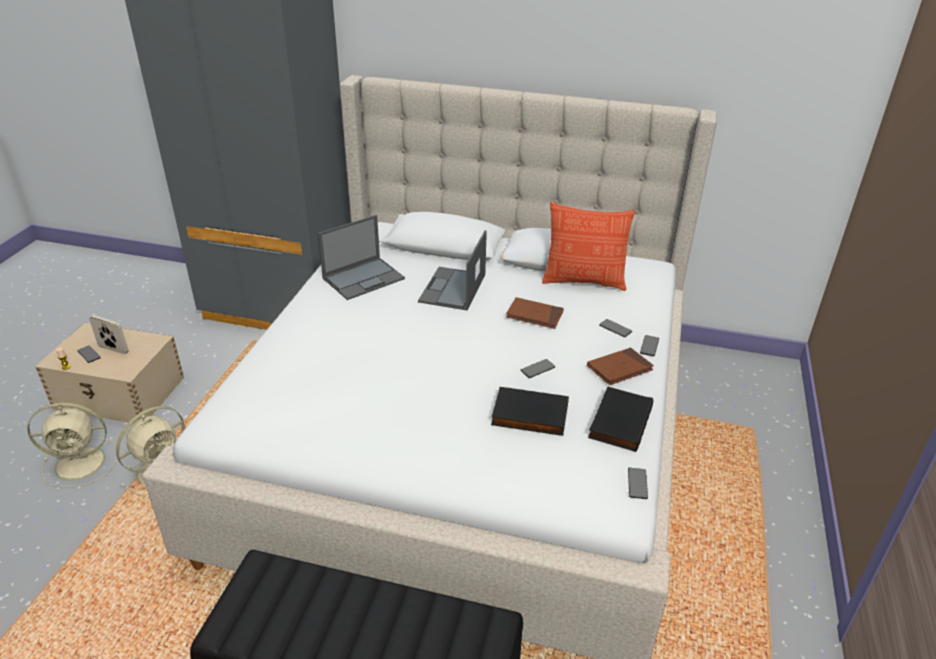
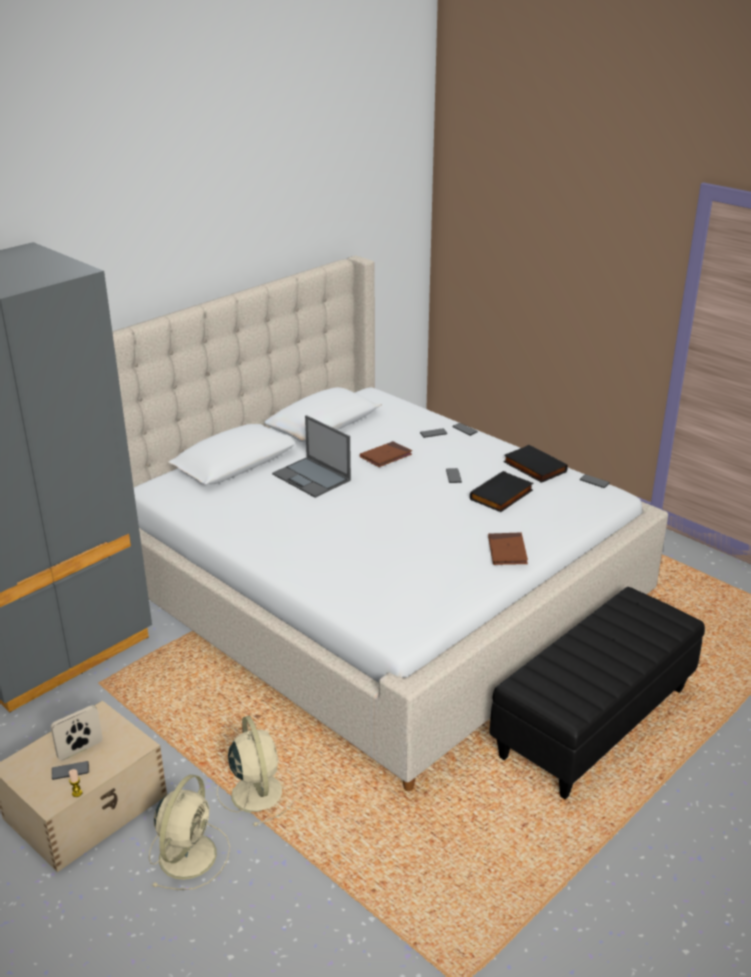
camera: 60 degrees left, 5 degrees down
laptop [318,215,405,300] -> none
orange pillow [542,202,635,291] -> none
brown book [587,348,654,385] -> brown book moved to [488,532,528,565]

